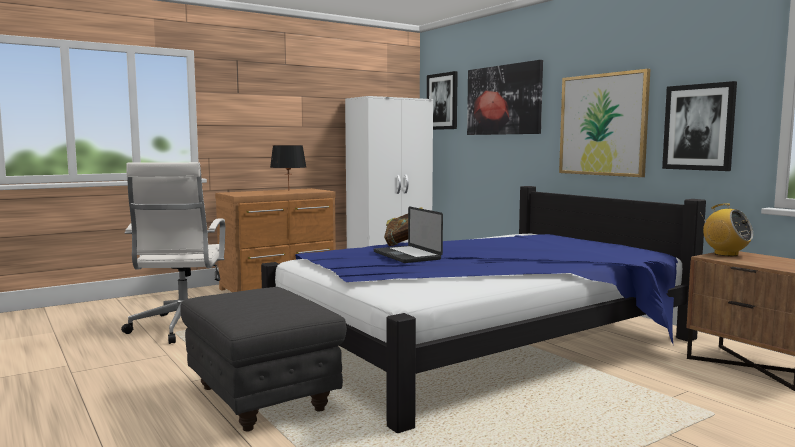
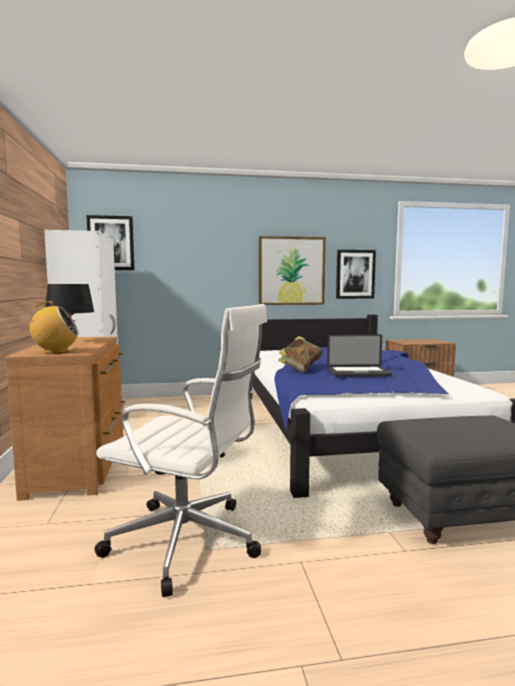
camera: 65 degrees left, 0 degrees up
picture [467,60,543,135] -> none
radio [700,203,753,256] -> radio moved to [24,301,79,354]

